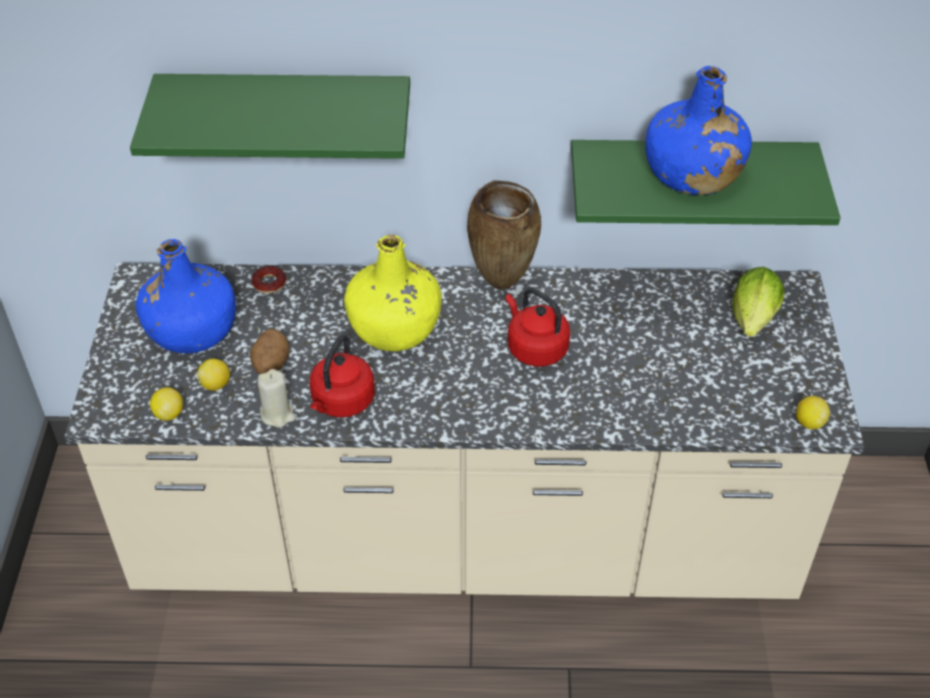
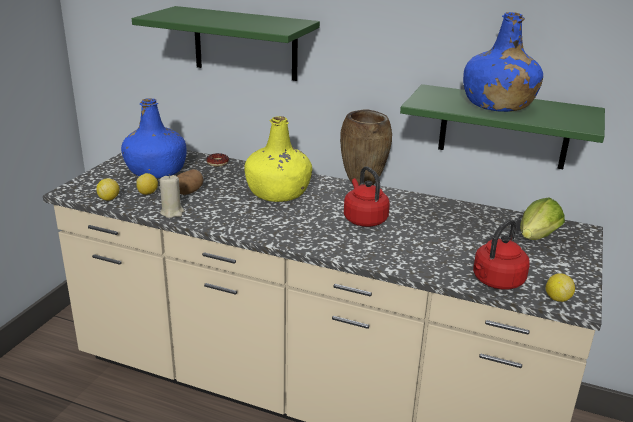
camera: 20 degrees right, 20 degrees down
red kettle [310,335,375,418] -> red kettle moved to [473,219,530,290]

